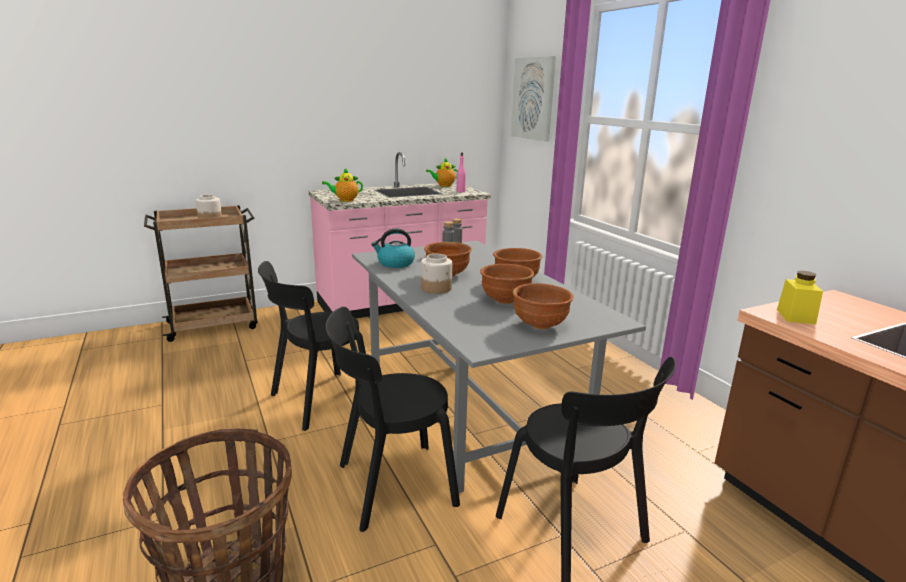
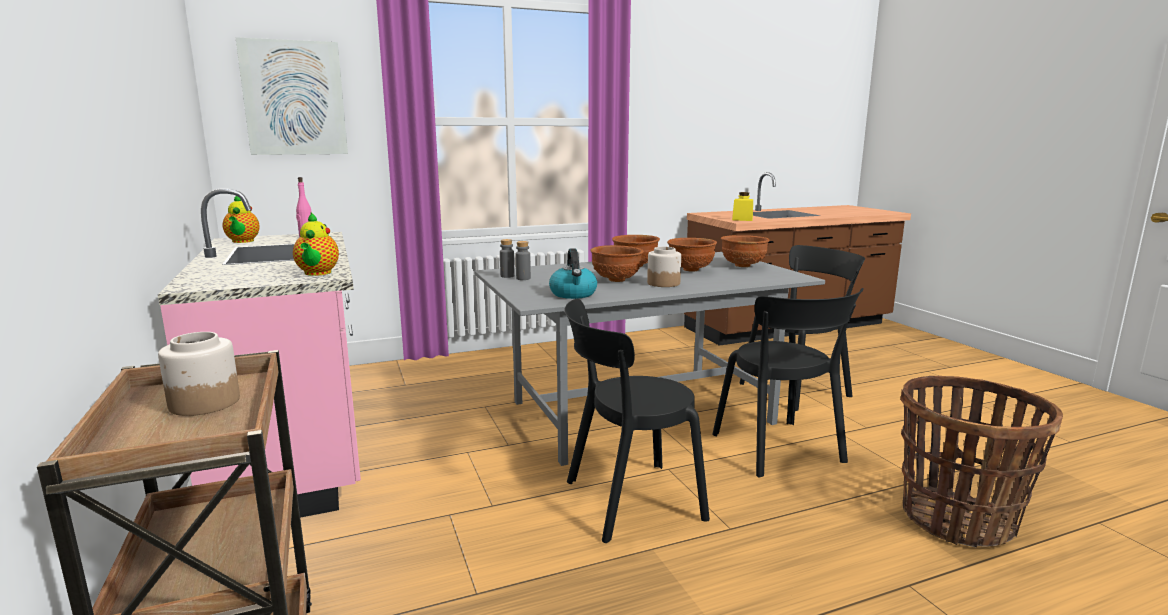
camera: 85 degrees left, 5 degrees down
black chair [258,261,366,431] -> black chair turned 105 degrees clockwise [564,299,710,543]

